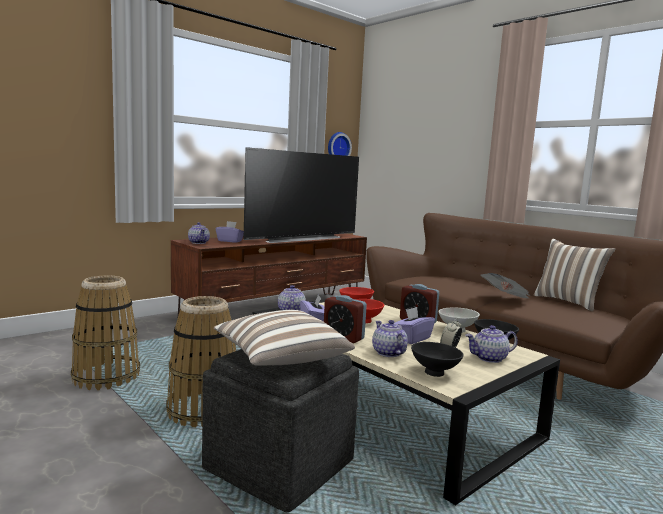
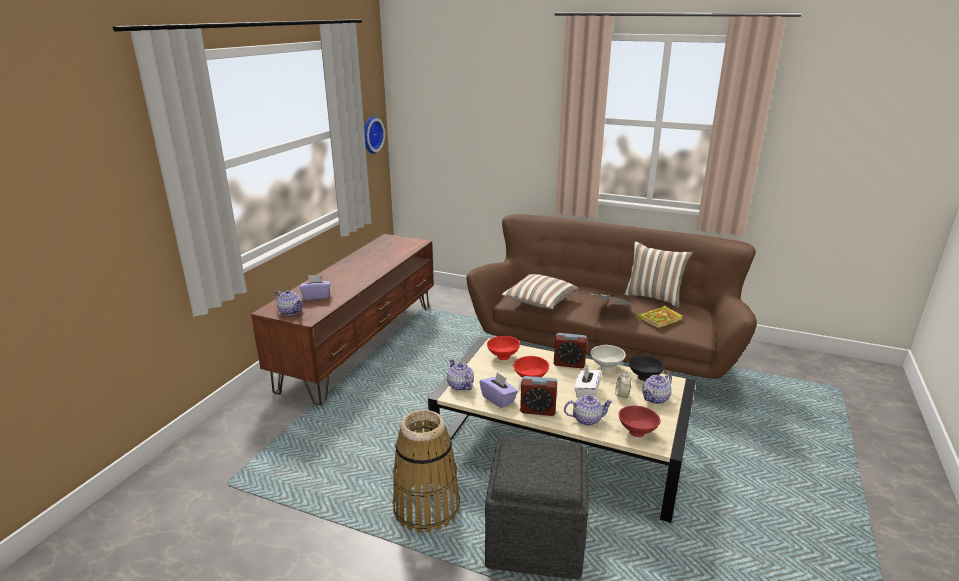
camera: 25 degrees left, 15 degrees up
basket [71,275,140,390] -> none
pillow [213,310,355,366] -> pillow moved to [501,274,579,309]
television [243,147,359,243] -> none
teapot [372,320,408,357] -> teapot turned 135 degrees clockwise [564,395,613,426]
purple tissue box [394,307,435,344] -> white tissue box [574,366,602,398]
black bowl [411,342,464,377] -> red bowl [618,405,660,437]
none -> book [638,305,682,328]

